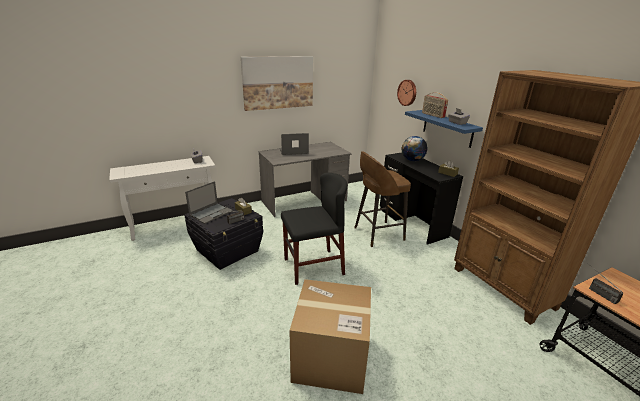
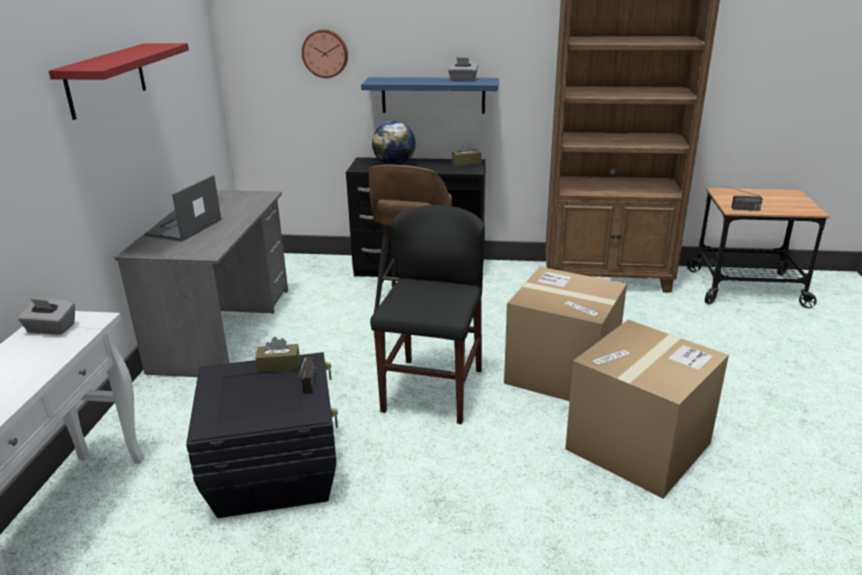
camera: 55 degrees left, 0 degrees up
laptop [185,181,233,224] -> none
picture [241,56,313,111] -> red shelf [49,43,189,120]
radio [422,92,448,118] -> none
none -> cardboard box [504,267,627,401]

